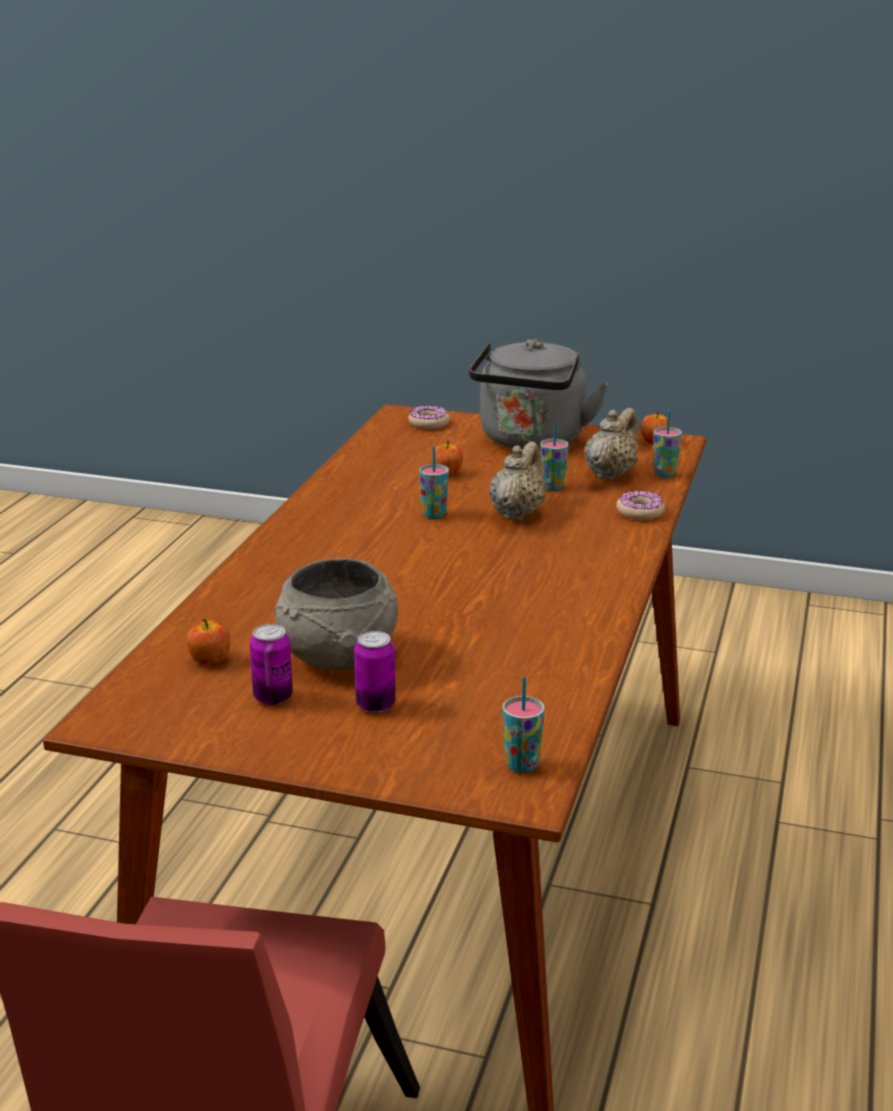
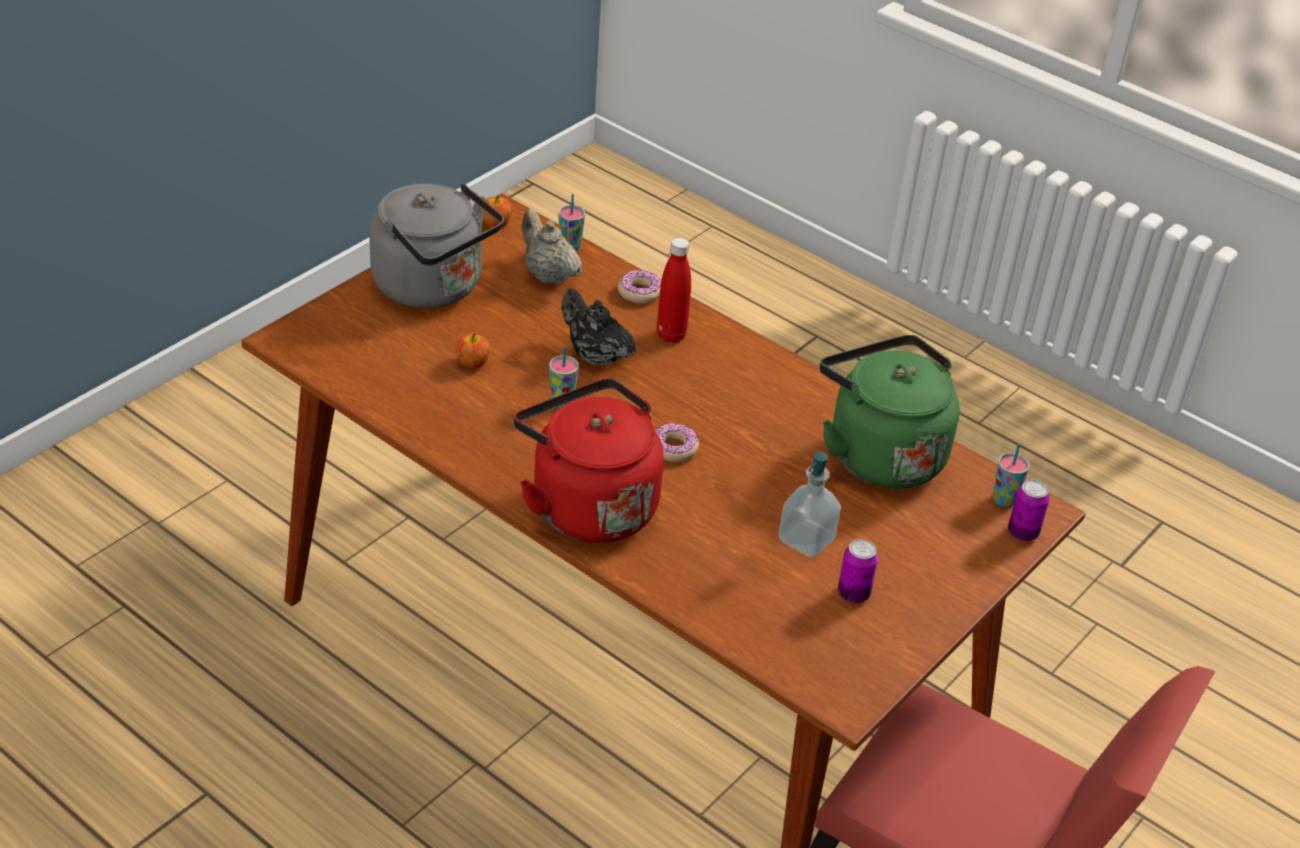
camera: 70 degrees left, 15 degrees up
apple [187,618,231,664] -> none
grey bowl [275,558,398,670] -> soap dispenser [779,451,841,557]
can [354,631,396,713] -> can moved to [1008,480,1050,541]
donut [408,405,450,429] -> donut moved to [655,423,699,462]
beige teapot [489,441,546,521] -> black teapot [561,289,636,366]
cup [540,421,569,491] -> none
none -> red kettle [514,378,664,543]
none -> red bottle [657,238,691,343]
none -> green kettle [820,335,960,489]

